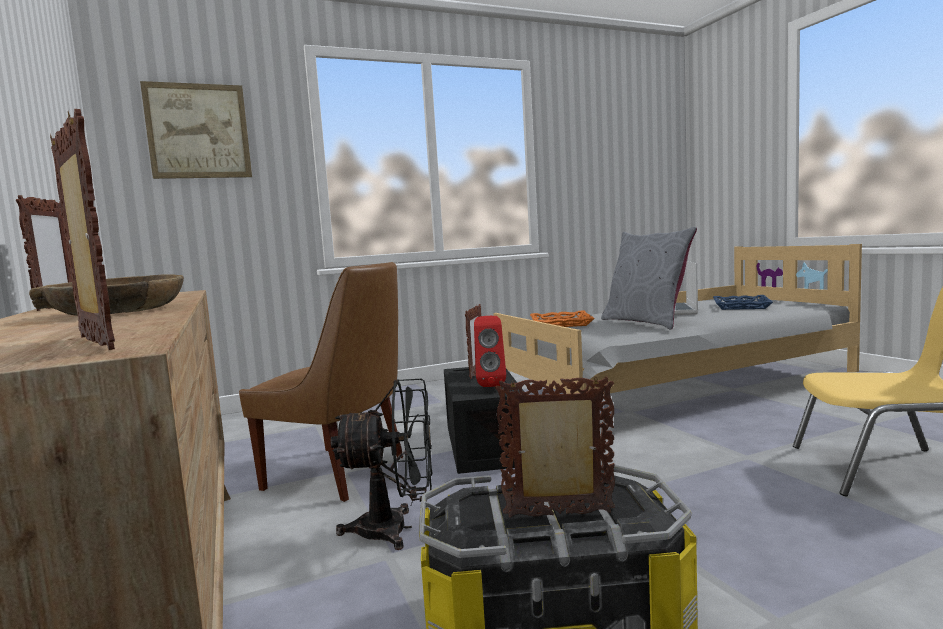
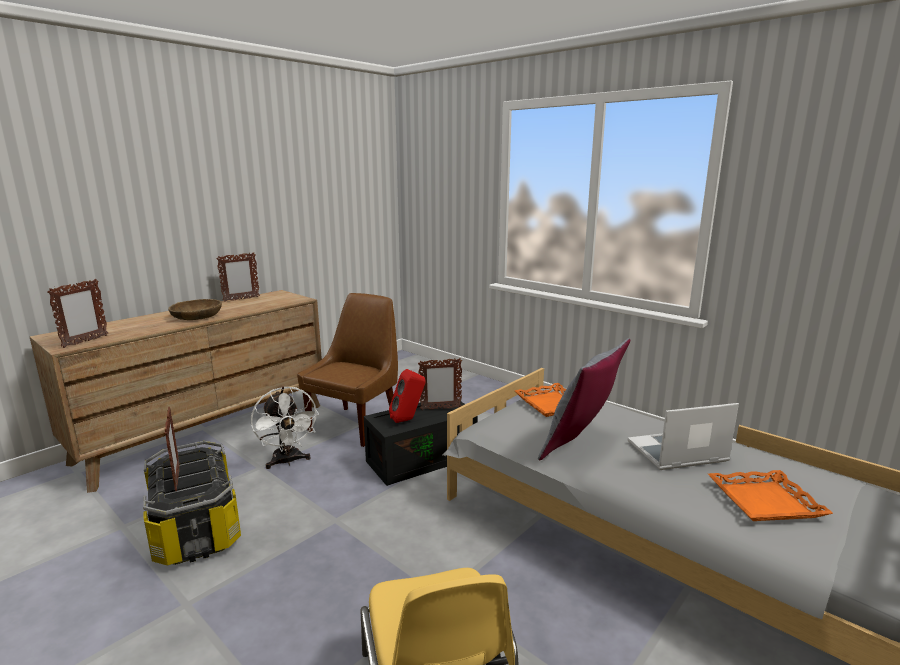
camera: 65 degrees right, 10 degrees up
picture [140,81,252,179] -> none
brown chair [239,262,403,502] -> brown chair turned 150 degrees counterclockwise [297,293,398,447]
black fan [331,378,432,550] -> white fan [251,386,319,469]
blue tray [713,295,773,310] -> orange tray [708,470,833,521]

